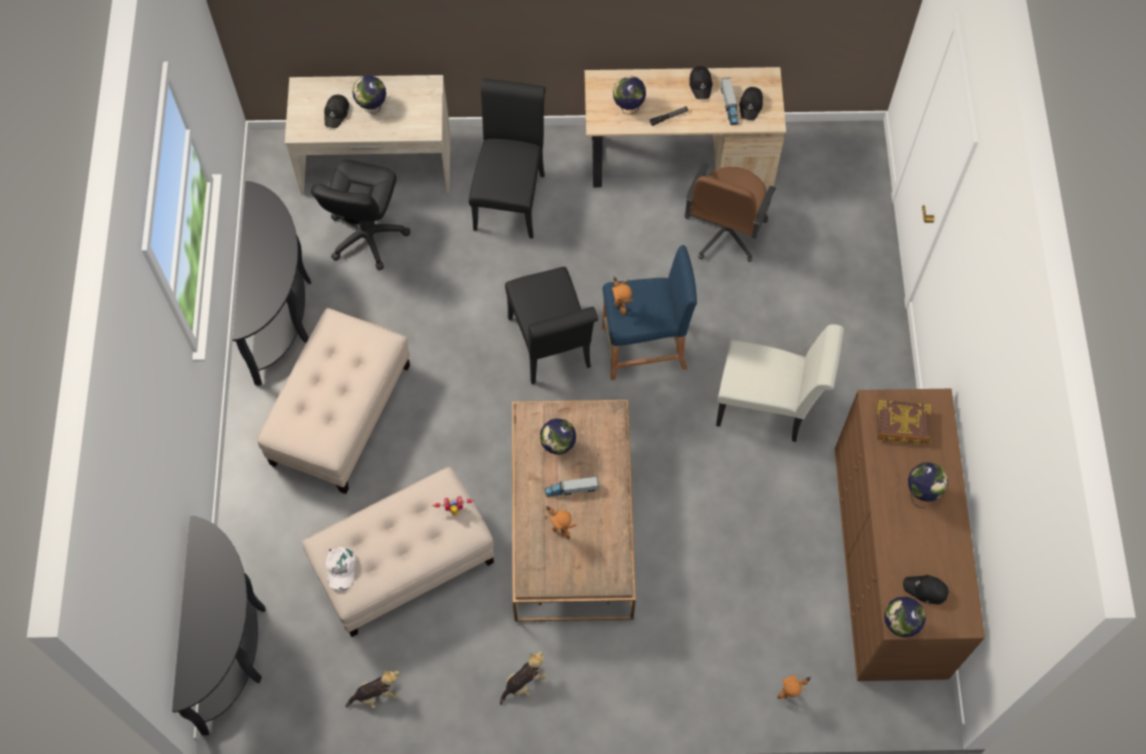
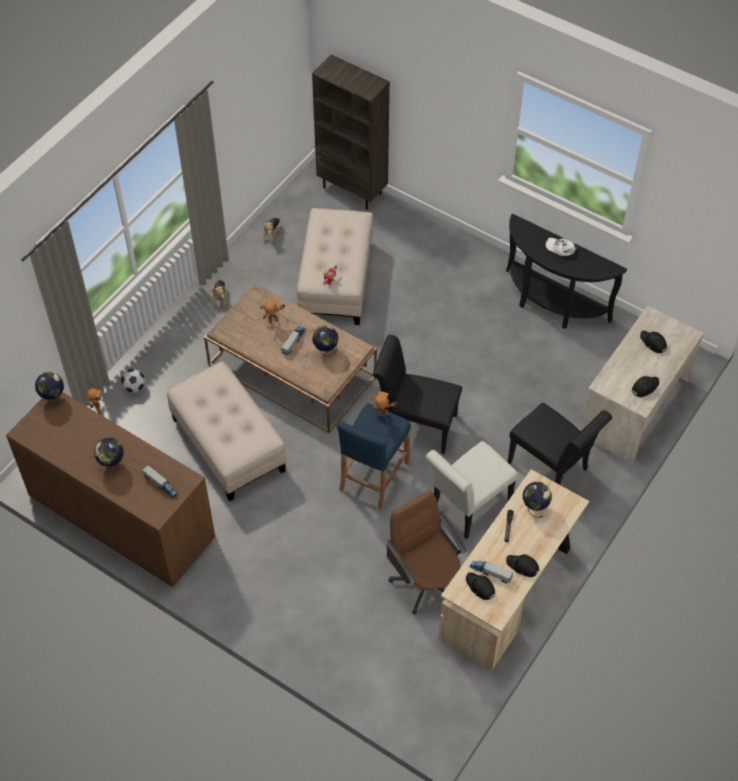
camera: 125 degrees right, 10 degrees down
black console table [172,516,266,735] -> brown bookcase [312,54,390,210]
beige ottoman [257,308,410,494] -> beige ottoman moved to [166,361,286,501]
black office chair [311,160,410,270] -> none
white cap [326,547,356,591] -> white cap moved to [545,238,577,256]
globe [352,75,386,114] -> none
white chair [716,324,844,442] -> white chair moved to [425,441,519,539]
book [877,400,931,444] -> toy truck [142,465,178,498]
black cap [903,575,948,604] -> black cap moved to [632,376,659,397]
none -> football [121,369,145,393]

